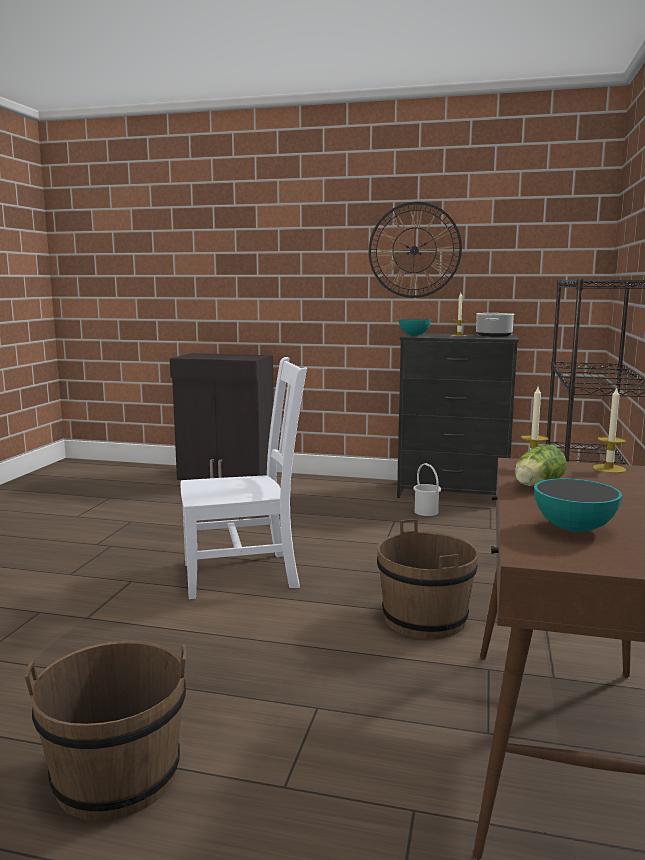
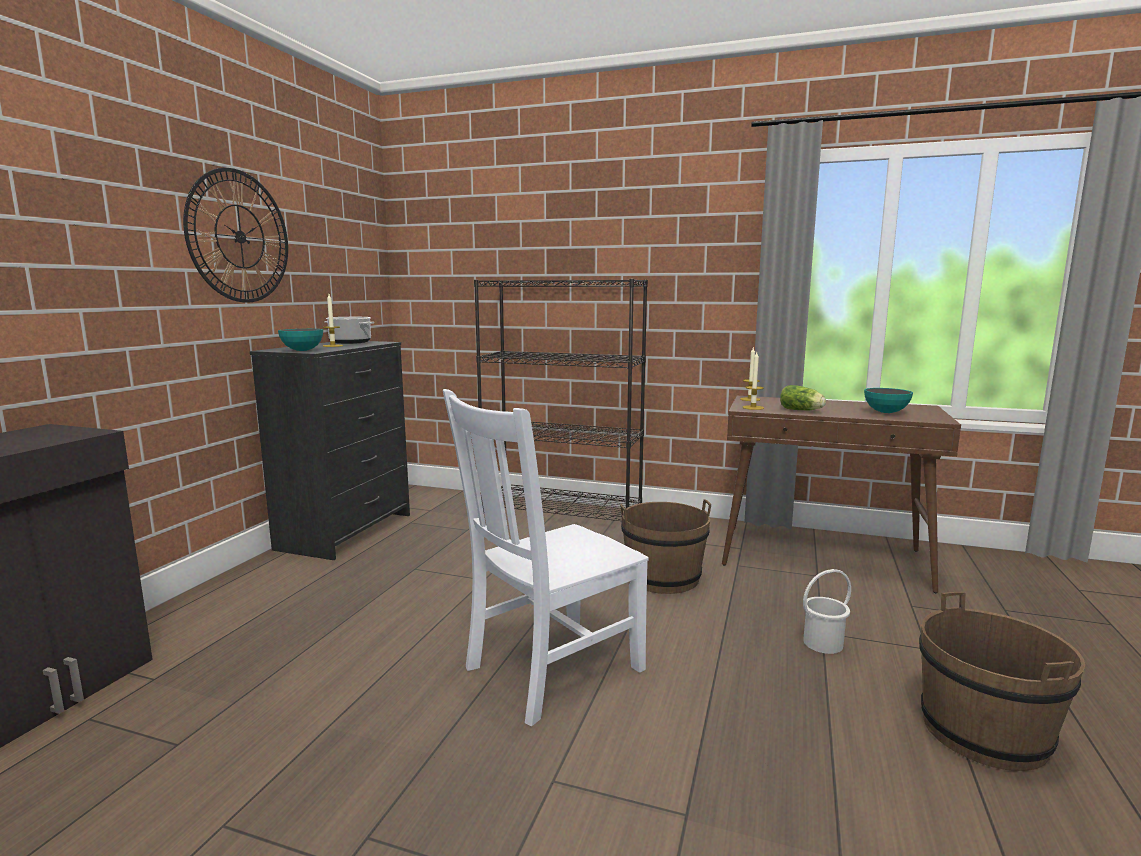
camera: 85 degrees left, 0 degrees up
white chair [181,357,307,599] -> white chair turned 120 degrees counterclockwise [443,389,649,726]
white bucket [413,463,441,516] -> white bucket moved to [803,569,851,654]

